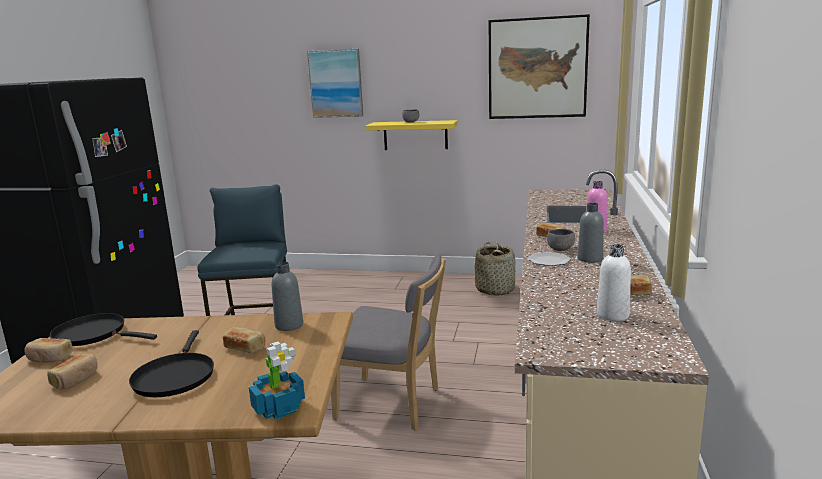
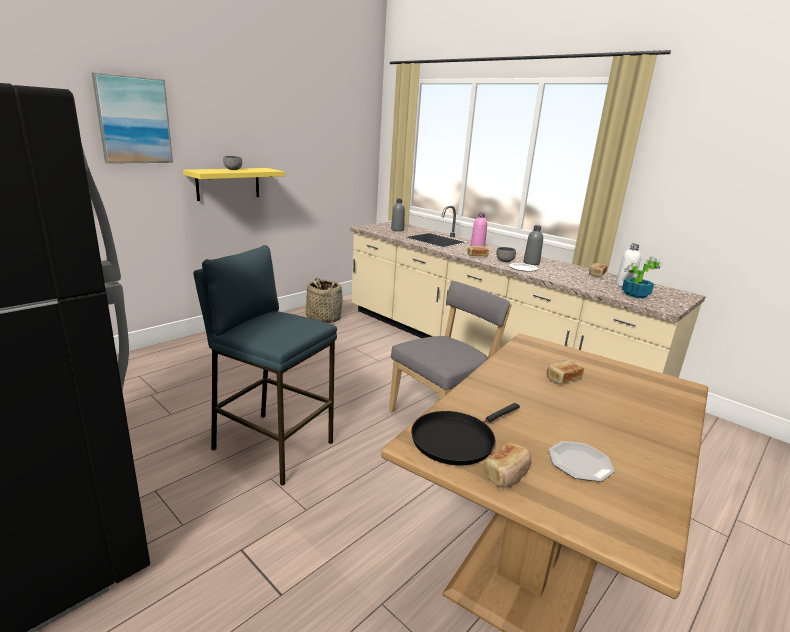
camera: 60 degrees left, 5 degrees up
bread [47,354,97,390] -> plate [549,441,615,482]
black frying pan [129,330,214,397] -> none
potted plant [249,341,305,420] -> potted plant moved to [622,257,663,298]
grey bottle [272,262,303,331] -> grey bottle moved to [391,199,405,231]
picture [489,14,590,119] -> none

